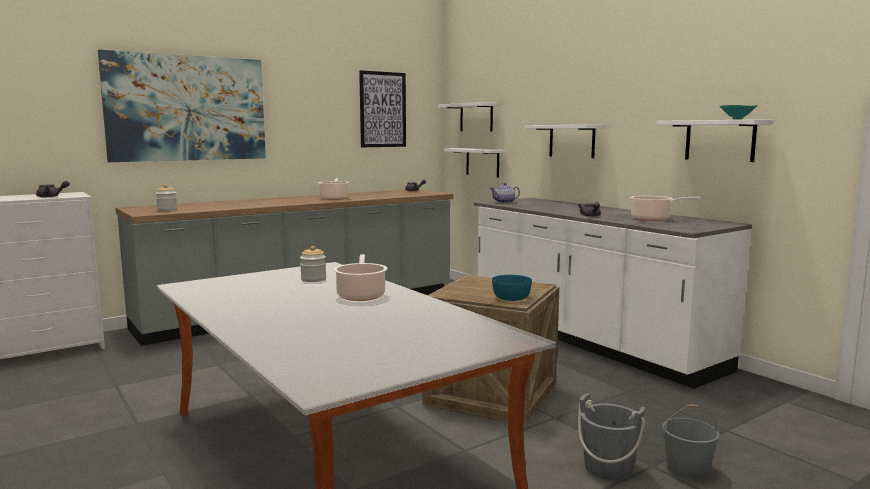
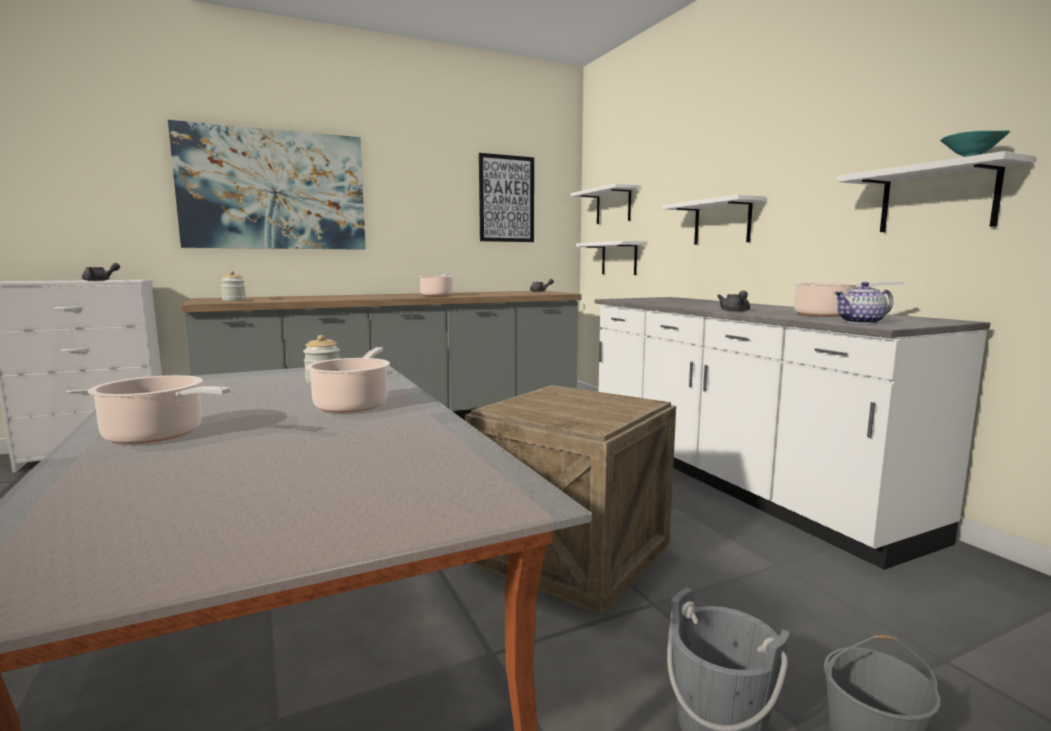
camera: 10 degrees right, 0 degrees up
teapot [490,183,520,203] -> teapot moved to [834,282,893,324]
turquoise bowl [492,275,532,301] -> none
none -> cooking pot [88,375,231,444]

